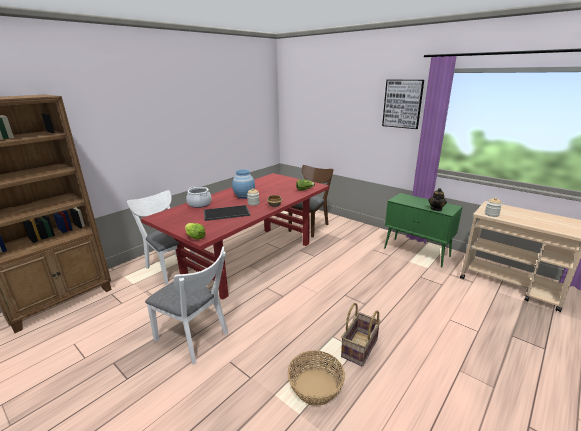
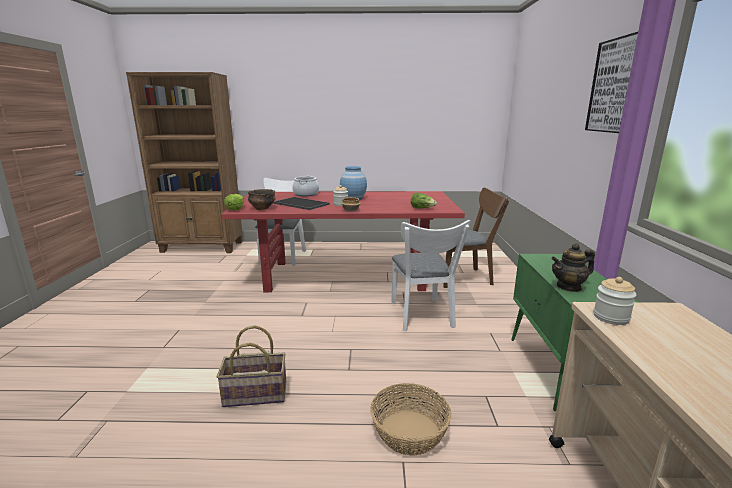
camera: 50 degrees right, 5 degrees down
white chair [145,246,228,365] -> white chair moved to [391,220,471,332]
basket [288,351,345,406] -> basket moved to [370,383,451,456]
none -> bowl [248,189,275,210]

